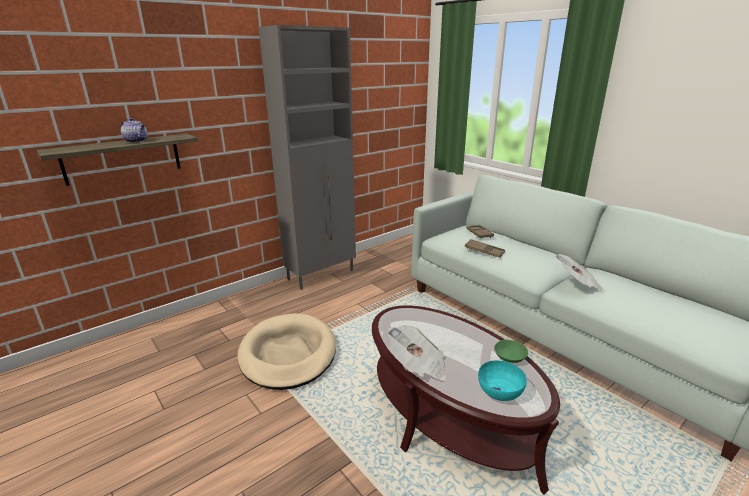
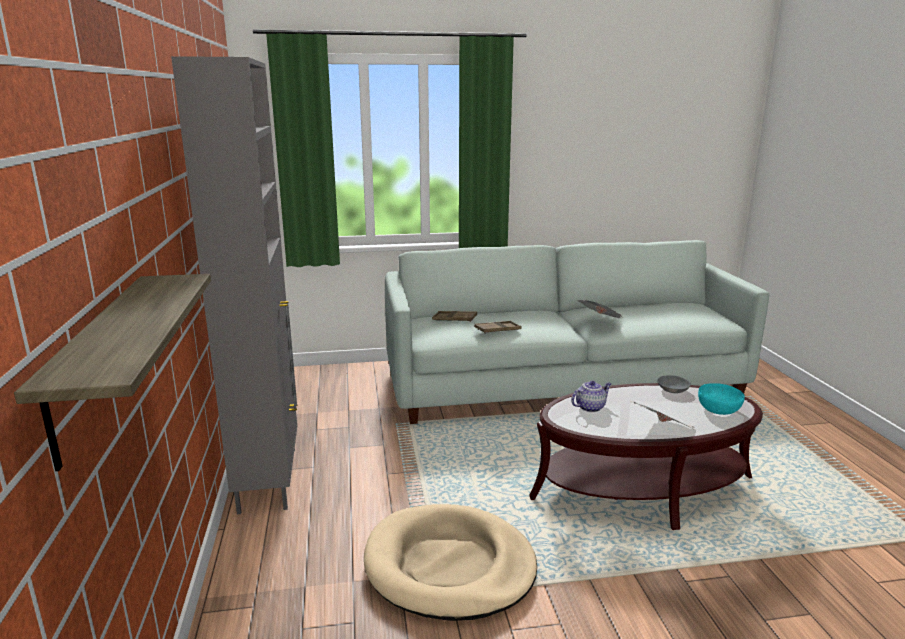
camera: 60 degrees left, 5 degrees down
teapot [121,118,148,143] -> teapot moved to [571,381,611,412]
green bowl [494,340,528,363] -> grey bowl [657,375,691,393]

